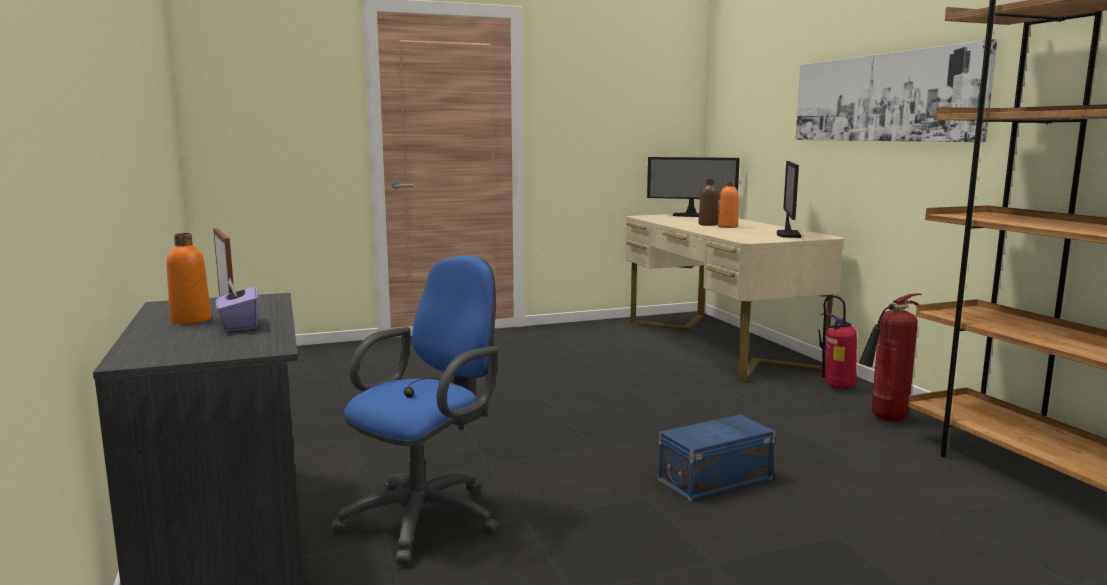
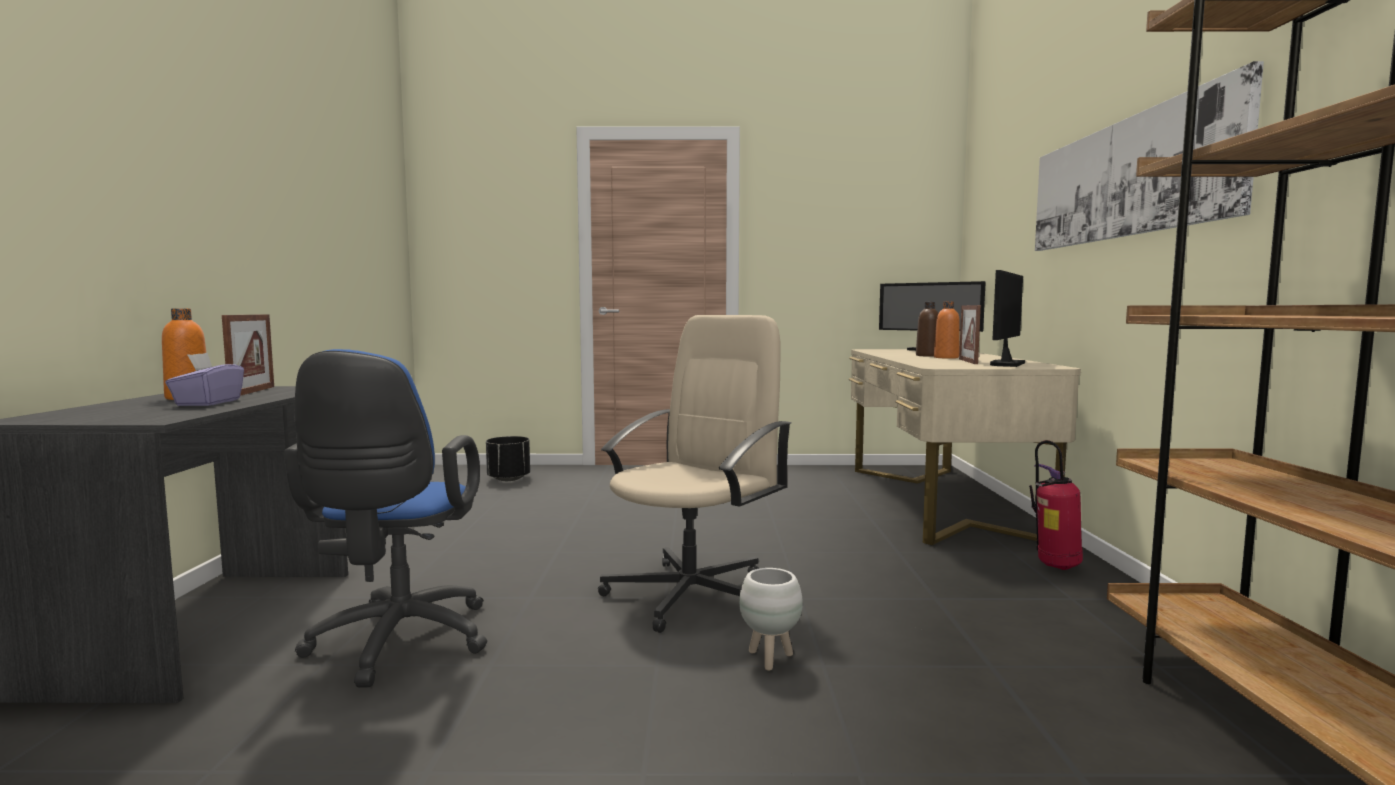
camera: 20 degrees right, 5 degrees down
blue office chair [331,256,498,566] -> blue office chair turned 120 degrees clockwise [284,349,487,688]
blue storage box [658,415,775,501] -> white planter [739,568,803,671]
fire extinguisher [859,293,922,421] -> none
none -> black planter [486,436,530,481]
none -> beige office chair [598,315,791,633]
none -> picture frame [959,305,981,364]

